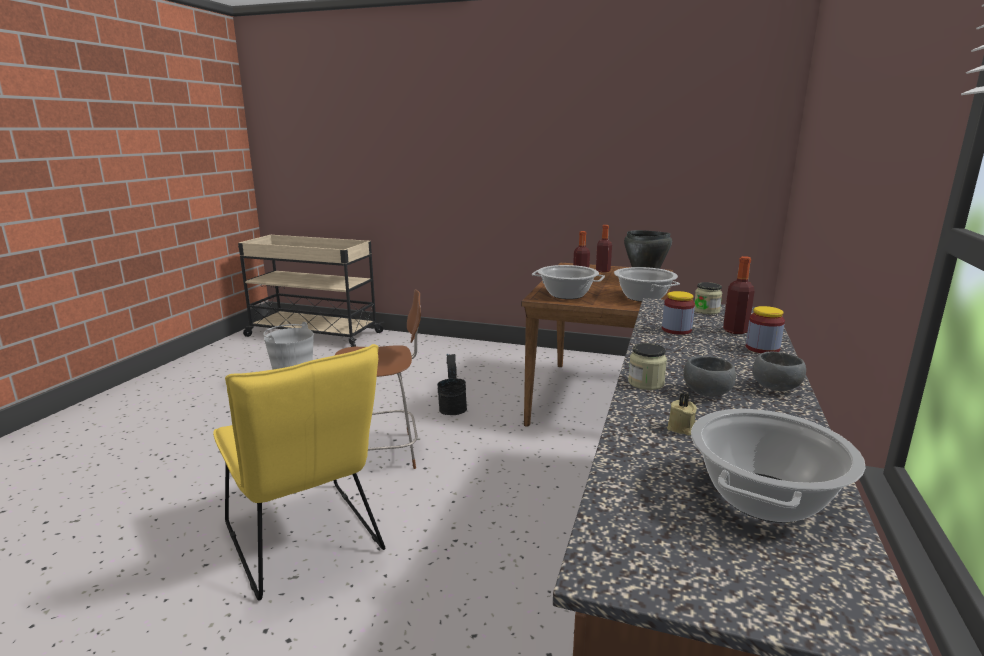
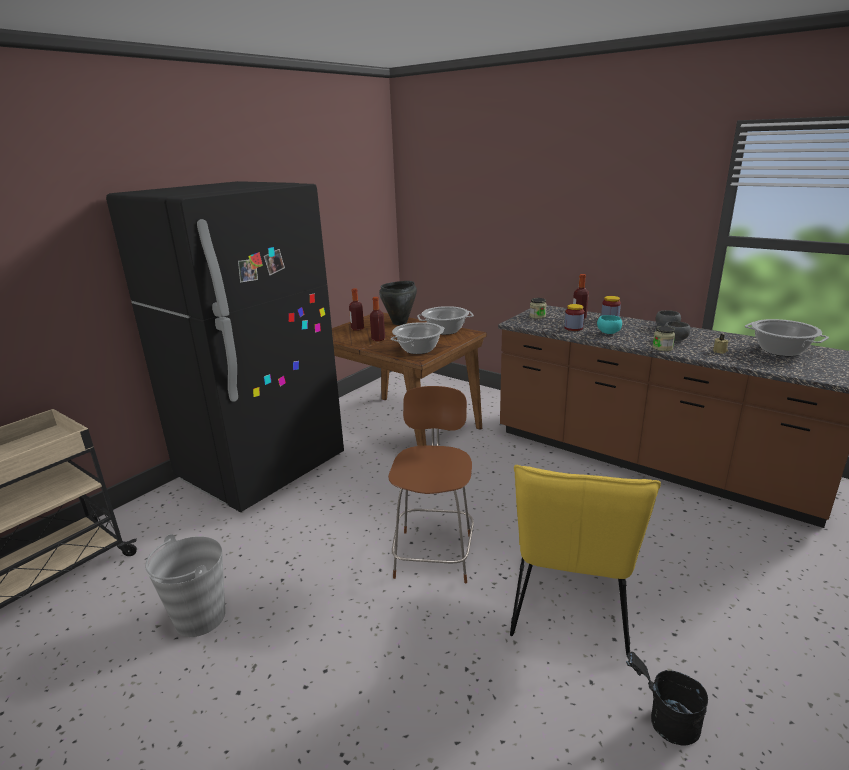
camera: 70 degrees left, 5 degrees up
yellow chair [213,344,385,601] -> yellow chair turned 120 degrees clockwise [510,465,661,655]
black bucket [437,354,467,415] -> black bucket moved to [626,652,708,746]
none -> black fridge [106,181,344,512]
none -> turquoise bowl [597,315,622,334]

